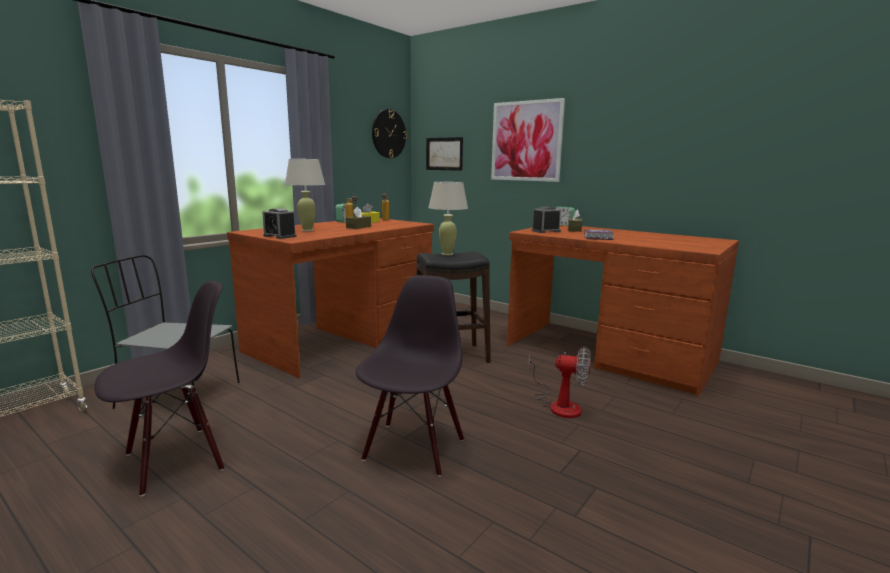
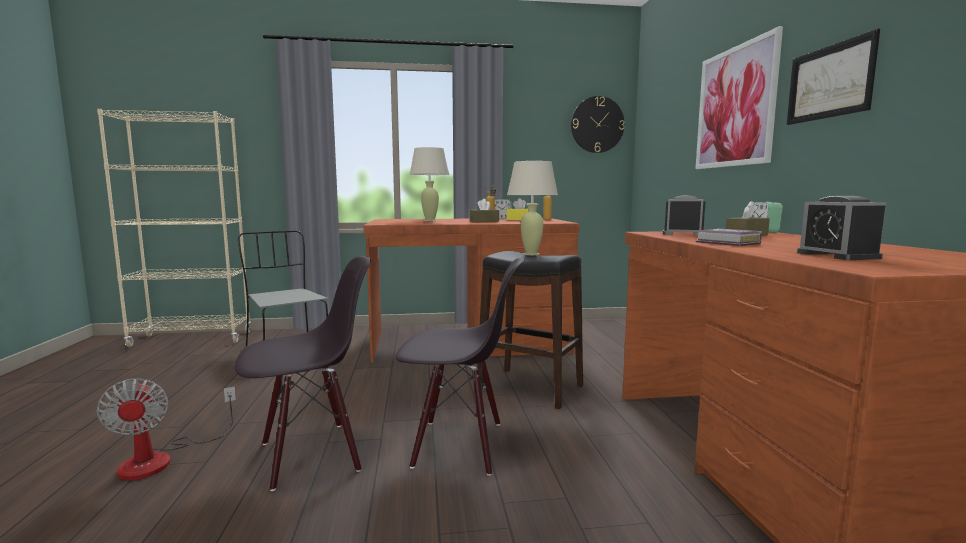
camera: 45 degrees right, 5 degrees down
black chair [94,280,225,497] -> black chair moved to [395,258,525,476]
alarm clock [262,208,297,239] -> alarm clock moved to [797,196,886,260]
picture [426,137,463,171] -> picture moved to [787,29,880,125]
fan [528,346,591,418] -> fan moved to [96,378,236,480]

